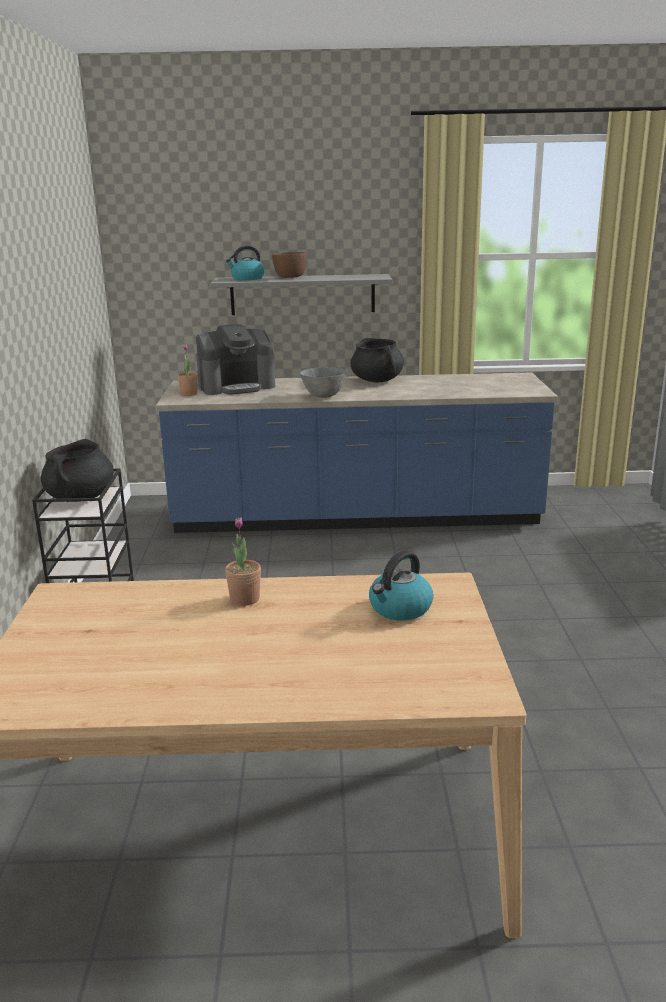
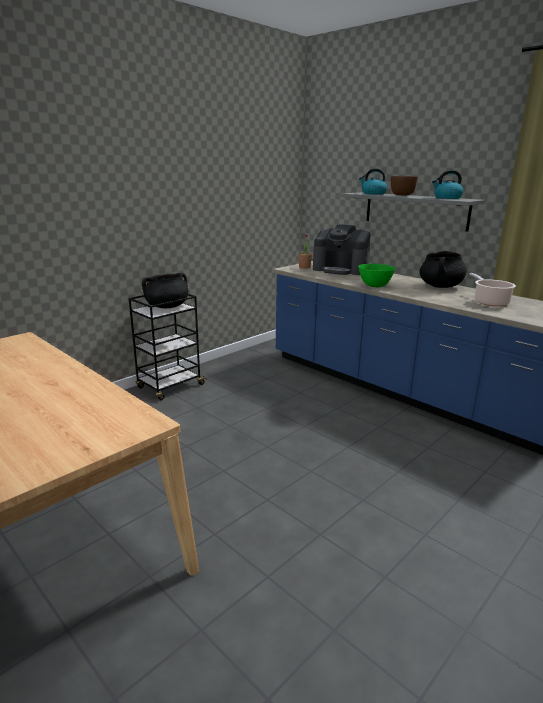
camera: 45 degrees right, 0 degrees up
potted plant [225,517,261,606] -> none
grey bowl [300,367,346,398] -> green bowl [358,264,395,287]
kettle [369,550,433,621] -> kettle moved to [432,170,463,199]
none -> cooking pot [469,273,516,307]

